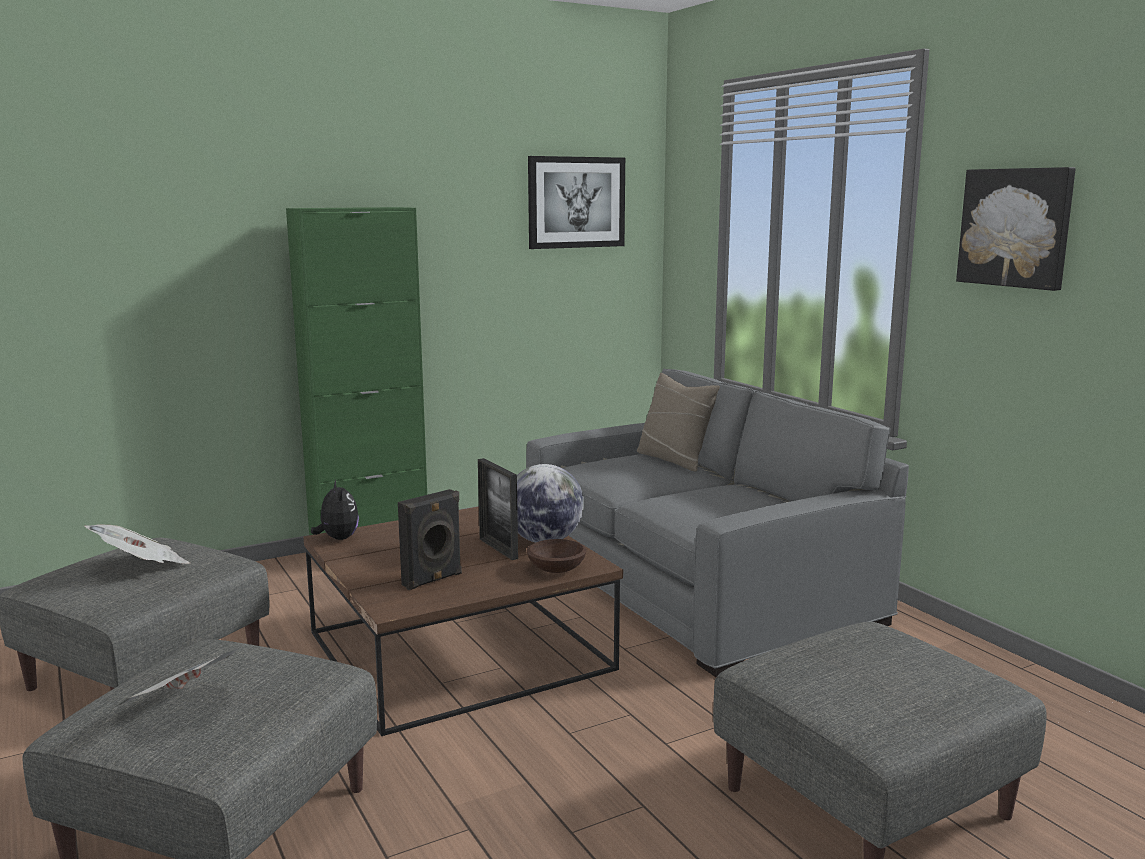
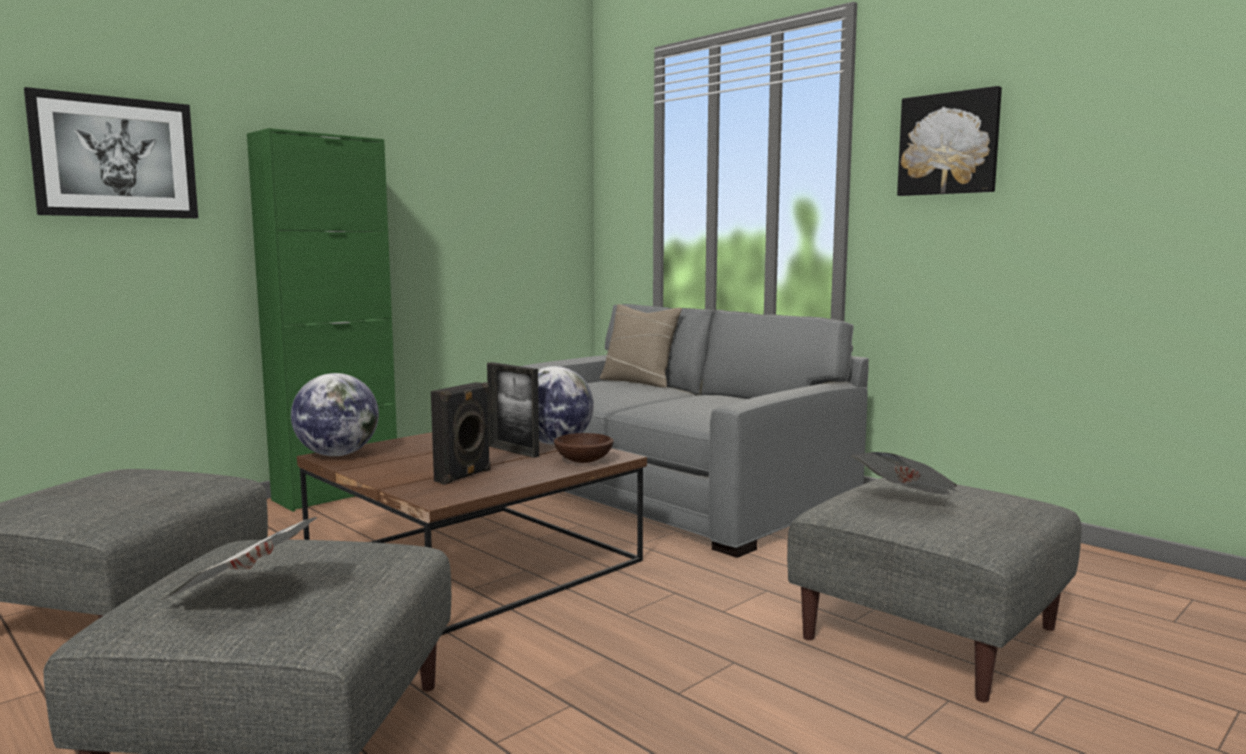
camera: 15 degrees left, 5 degrees down
newspaper [85,525,190,564] -> newspaper moved to [851,452,957,495]
plush toy [311,480,359,540] -> globe [291,373,379,456]
picture [528,156,625,249] -> picture moved to [24,87,198,218]

